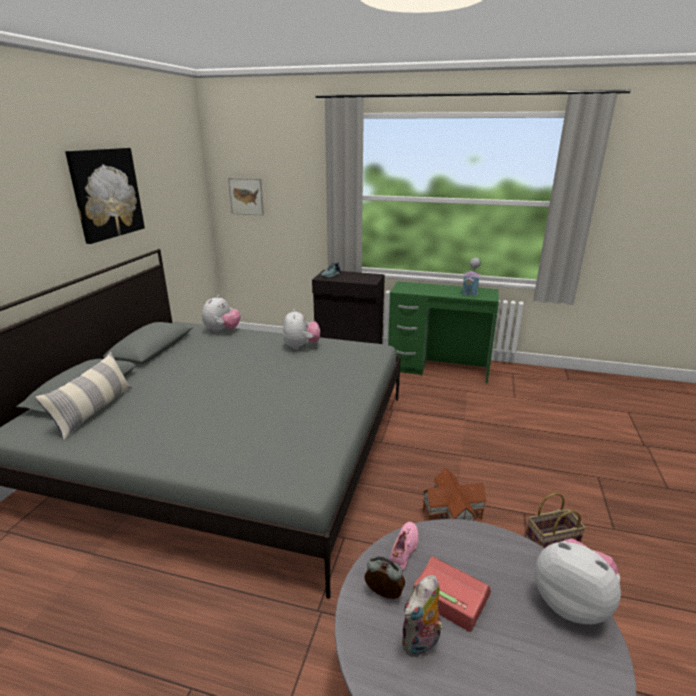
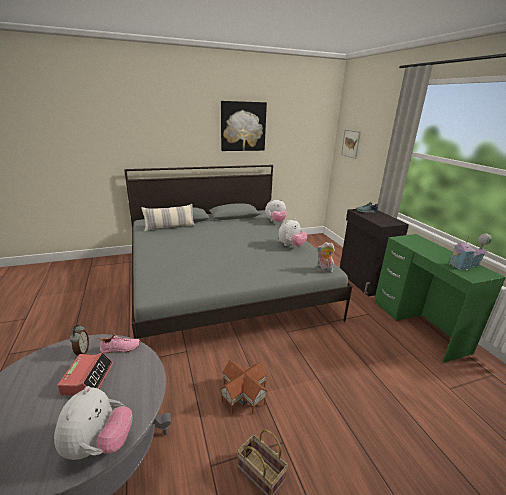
camera: 55 degrees right, 0 degrees up
plush toy [401,575,443,657] -> plush toy moved to [316,242,335,273]

